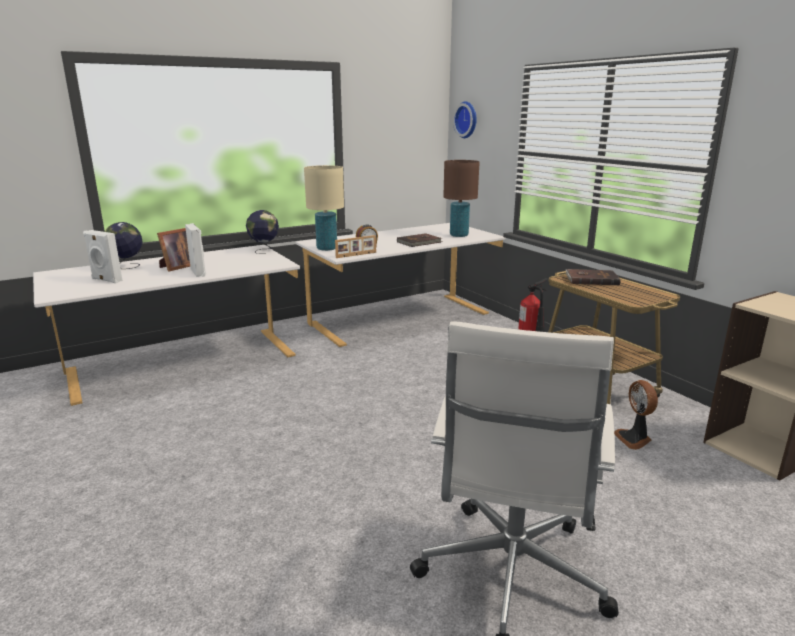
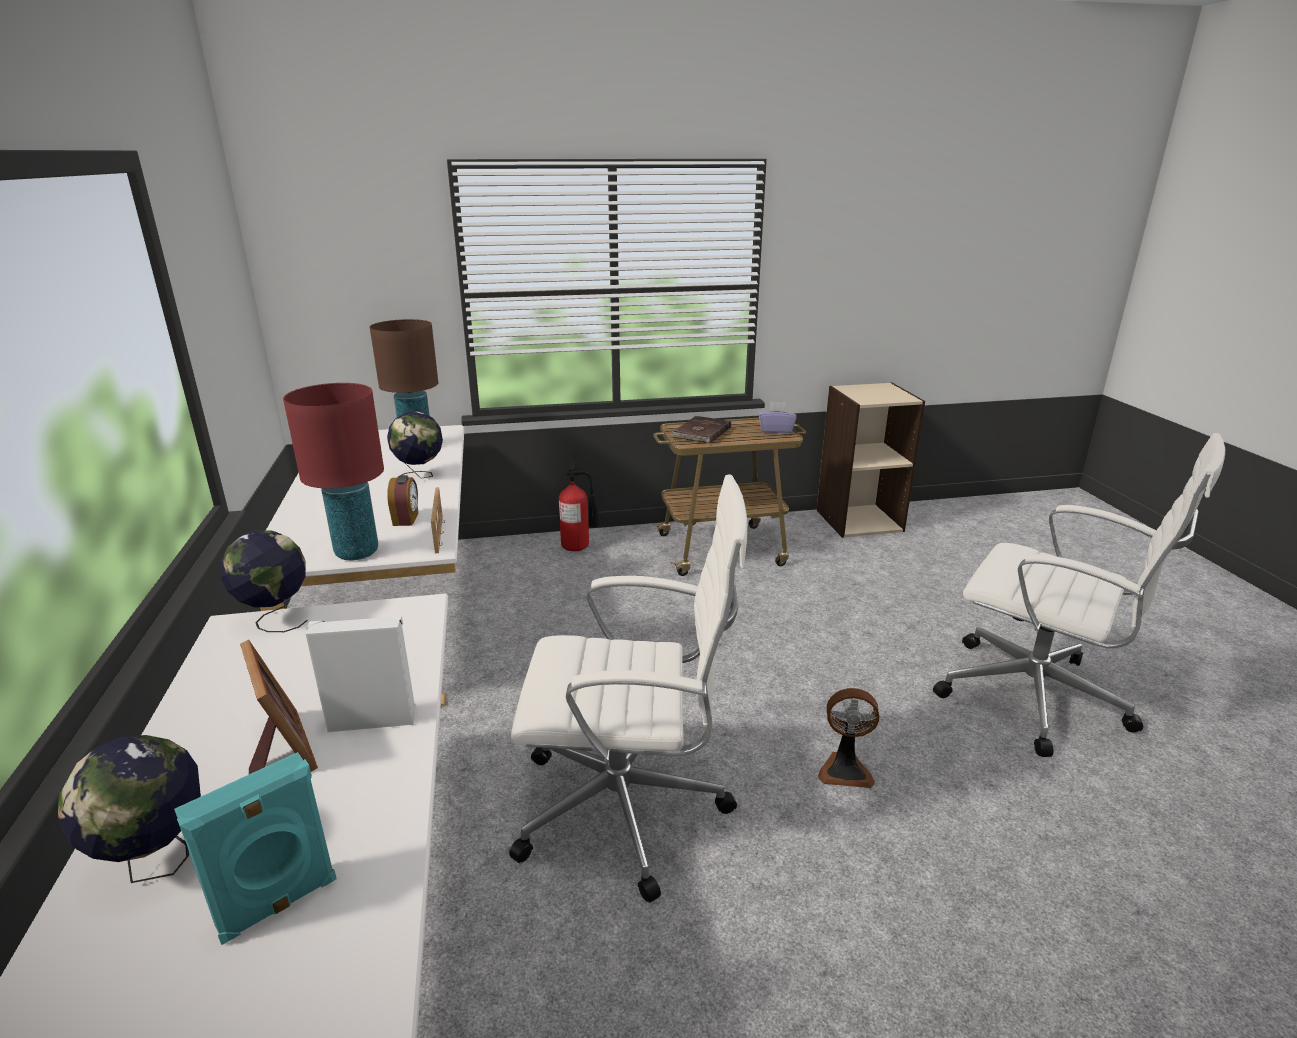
camera: 70 degrees left, 5 degrees up
white speaker [83,230,123,283] -> turquoise speaker [174,752,337,945]
beige table lamp [304,165,344,251] -> red table lamp [283,383,384,560]
brown book [397,233,443,247] -> globe [387,412,443,479]
wall clock [453,101,477,138] -> none
fan [614,380,658,450] -> fan moved to [818,688,879,788]
none -> white office chair [509,474,748,903]
none -> purple tissue box [759,402,797,433]

